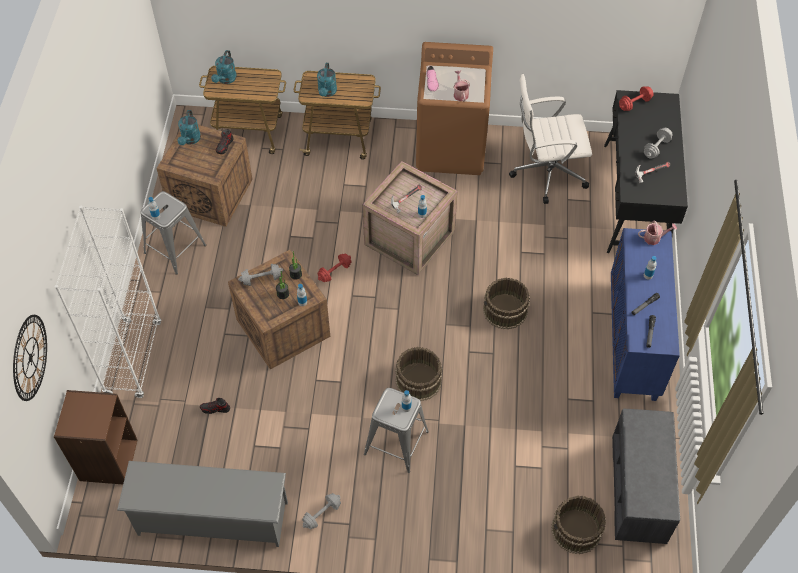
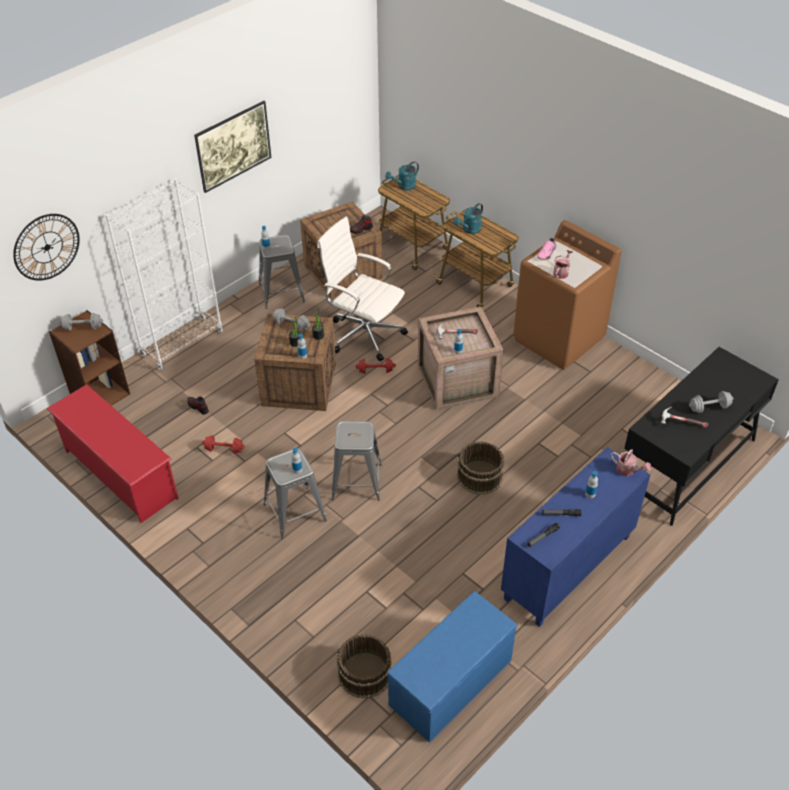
camera: 40 degrees right, 10 degrees down
grey shoe rack [117,461,288,547] -> red shoe rack [47,384,179,523]
turquoise watering can [177,110,201,145] -> none
grey dumbbell [302,493,341,529] -> grey dumbbell moved to [59,313,103,330]
brown bucket [395,347,442,401] -> grey stool [332,421,382,501]
white office chair [509,74,592,204] -> white office chair moved to [317,217,408,361]
grey bench [612,409,680,544] -> blue bench [387,591,517,743]
red dumbbell [619,86,653,111] -> red dumbbell moved to [202,435,245,454]
none -> picture [194,101,271,193]

